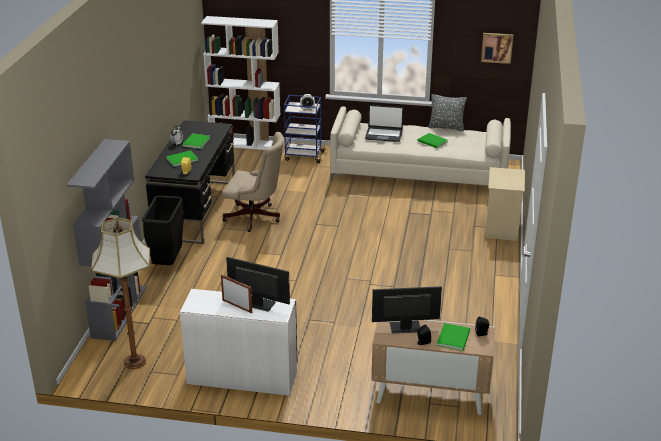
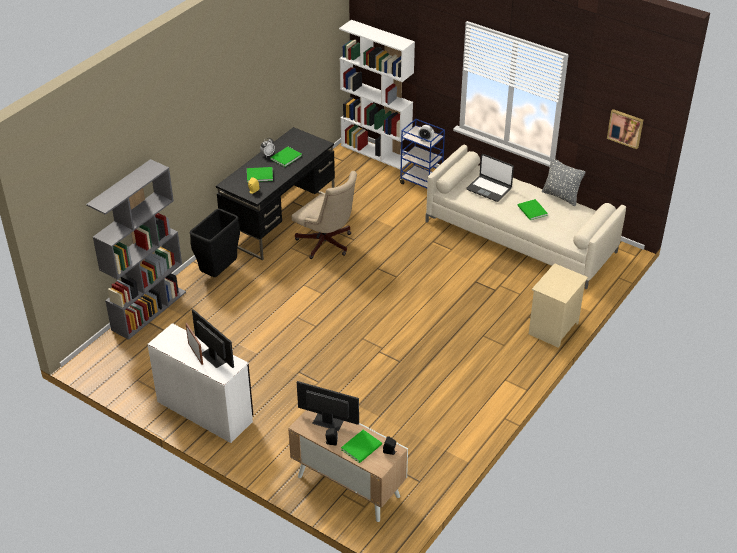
camera: 25 degrees right, 10 degrees up
floor lamp [91,218,150,369] -> none

